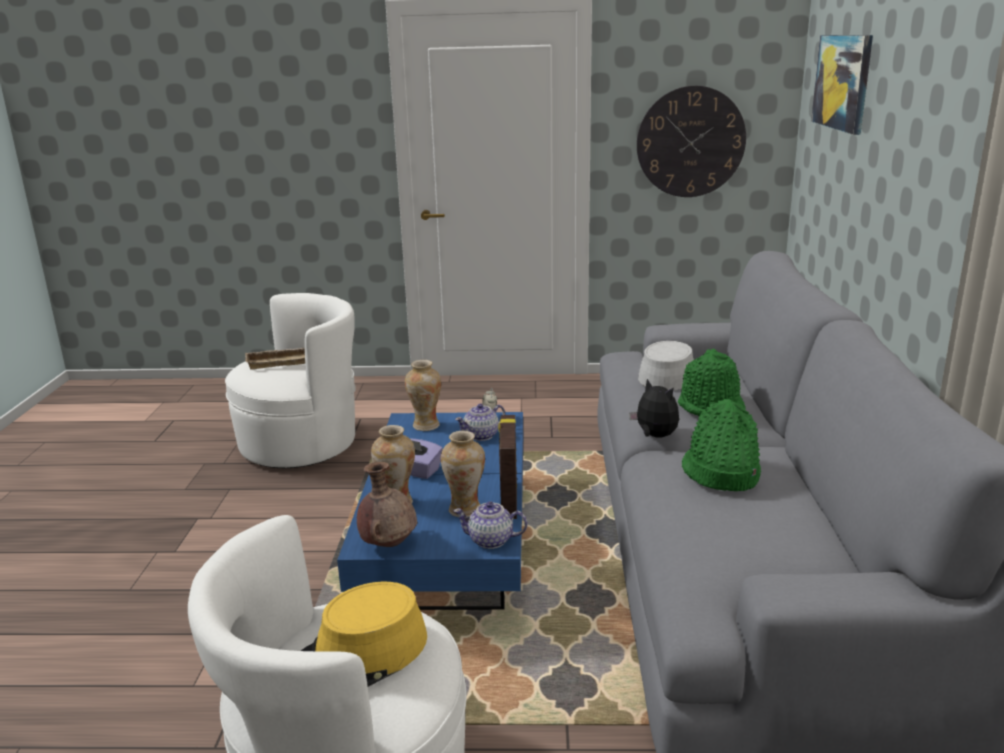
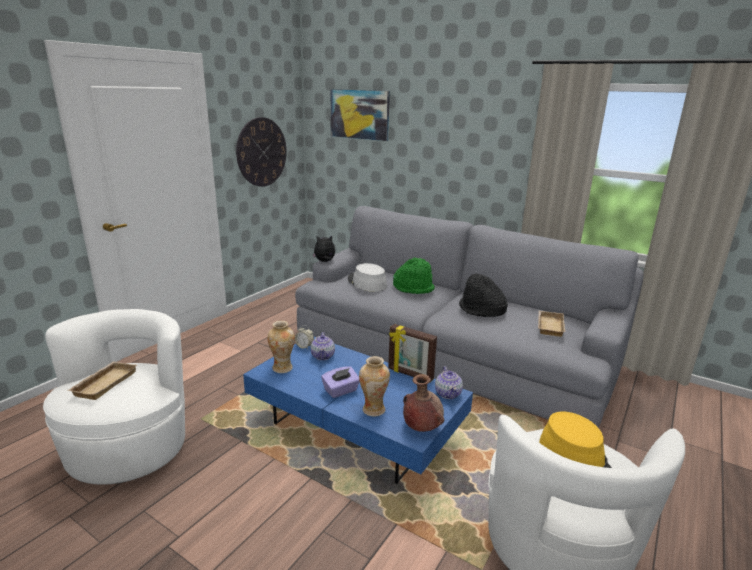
camera: 60 degrees left, 0 degrees up
vase [441,431,485,517] -> none
teapot [453,501,527,549] -> teapot turned 45 degrees counterclockwise [435,366,463,399]
plush toy [629,379,679,438] -> plush toy moved to [313,236,335,262]
green hat [682,399,761,491] -> black hat [459,274,508,317]
none -> beige tray [538,311,566,337]

